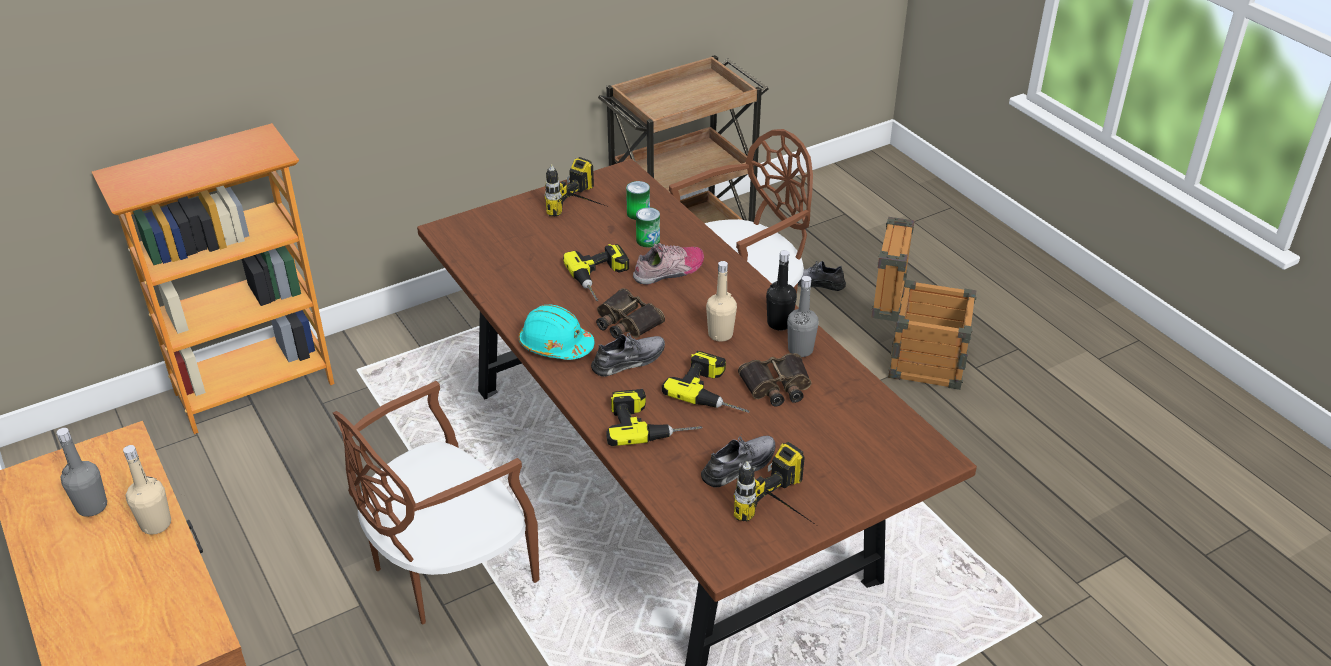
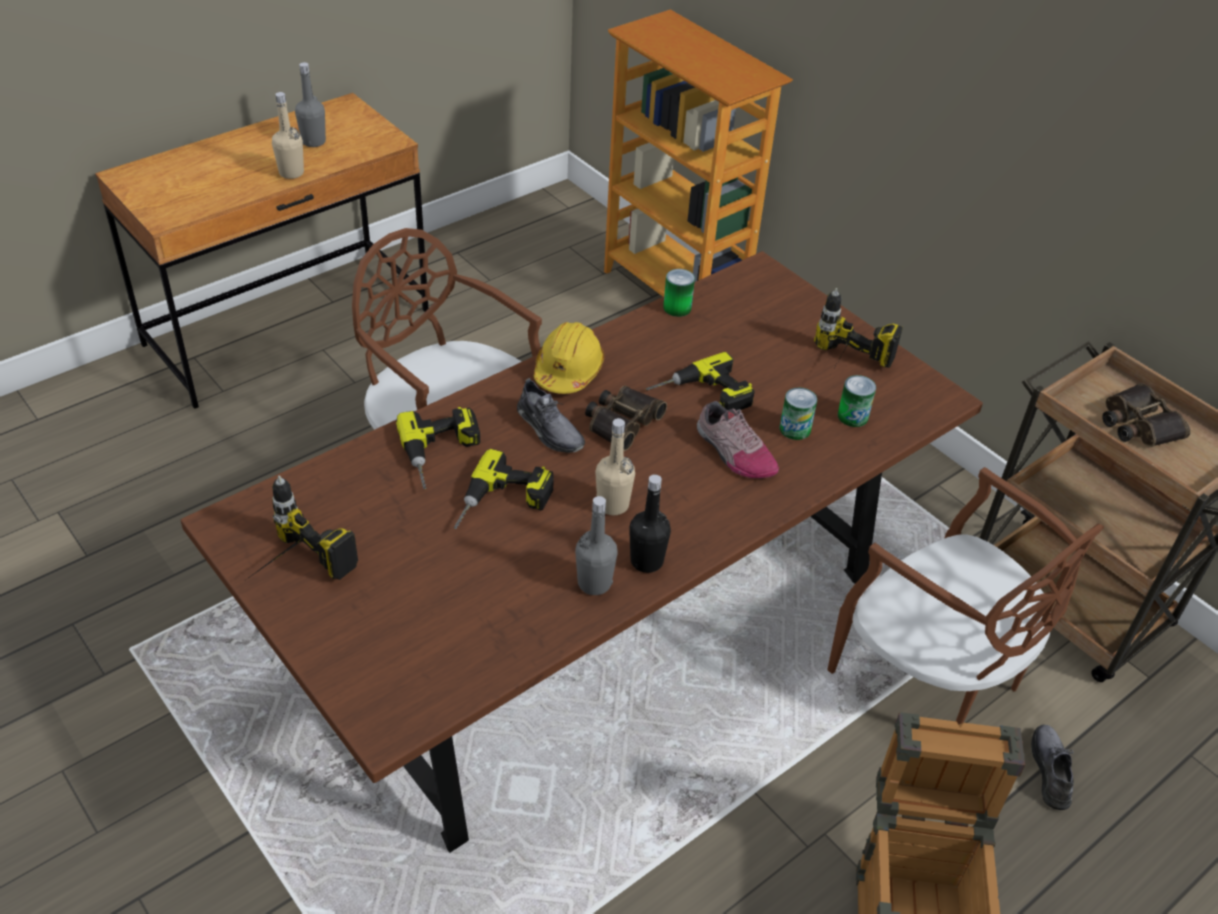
camera: 80 degrees right, 5 degrees up
turquoise hard hat [519,305,595,360] -> yellow hard hat [534,322,605,394]
grey shoe [701,435,775,487] -> none
binoculars [738,353,811,406] -> binoculars moved to [1102,383,1191,447]
none -> can [663,269,695,317]

